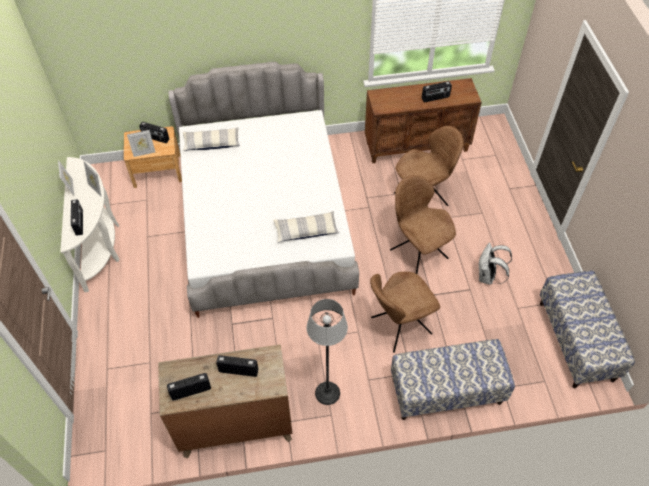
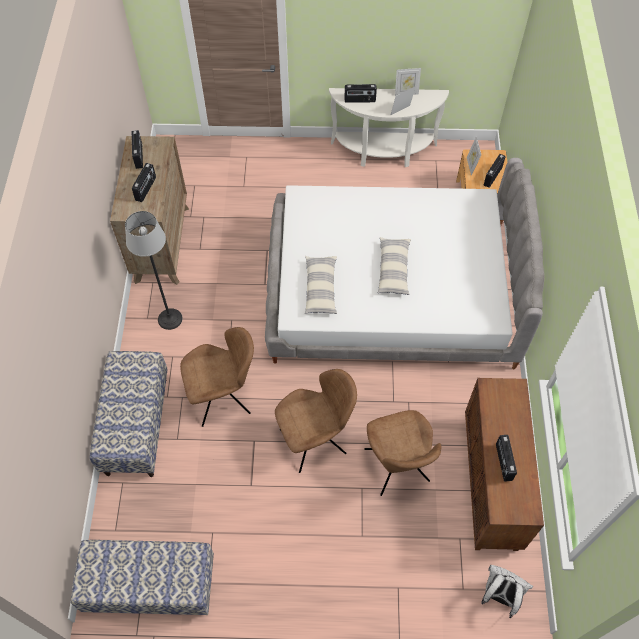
camera: 100 degrees right, 5 degrees up
pillow [183,128,240,151] -> pillow moved to [378,237,411,295]
brown chair [370,272,440,353] -> brown chair turned 90 degrees clockwise [180,327,254,427]
white backpack [479,243,512,285] -> white backpack moved to [481,565,533,618]

